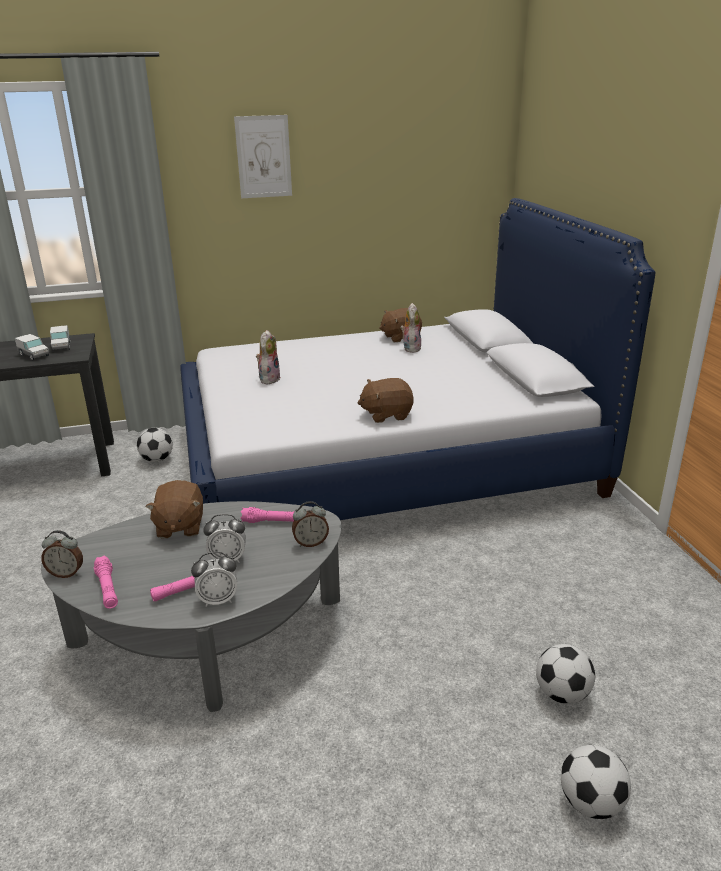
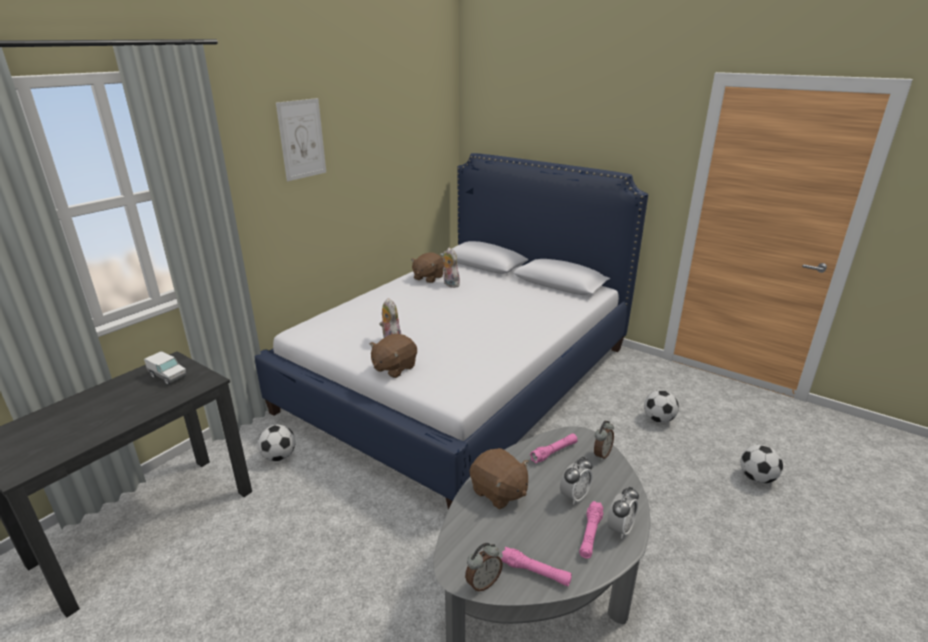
camera: 40 degrees left, 0 degrees up
toy truck [15,334,49,360] -> none
brown plush toy [357,378,414,423] -> brown plush toy moved to [370,334,417,378]
football [561,745,631,819] -> football moved to [644,390,679,423]

